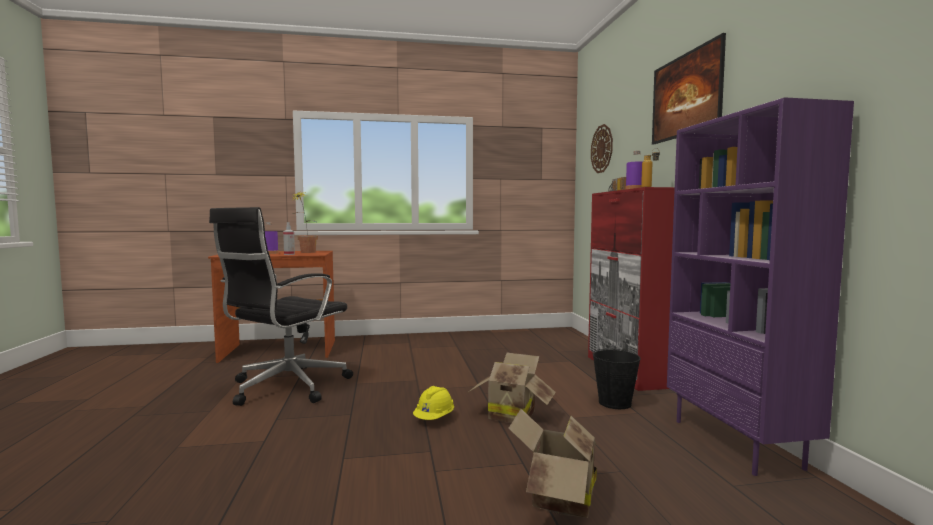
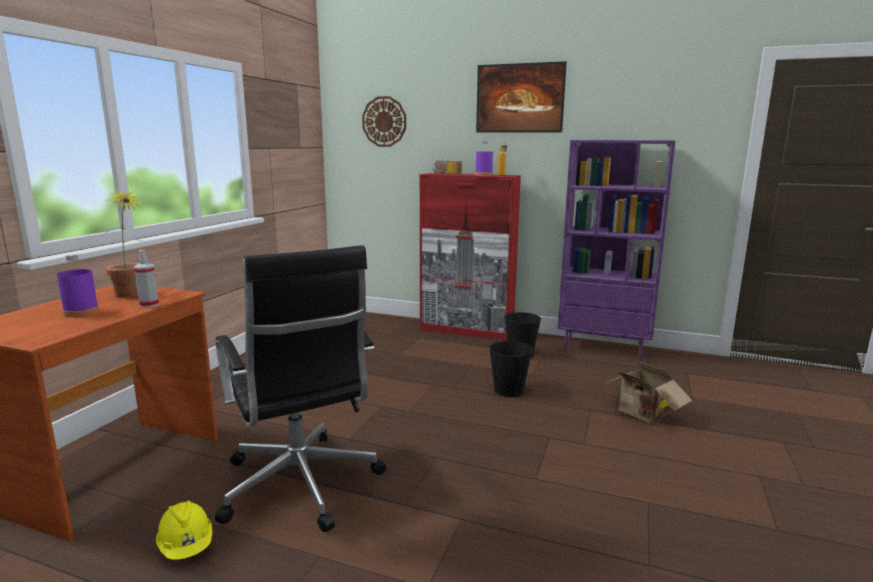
camera: 60 degrees left, 10 degrees up
yellow hard hat [413,386,454,420] -> yellow hard hat moved to [156,500,212,560]
cardboard box [467,353,556,423] -> black bucket [489,340,533,397]

